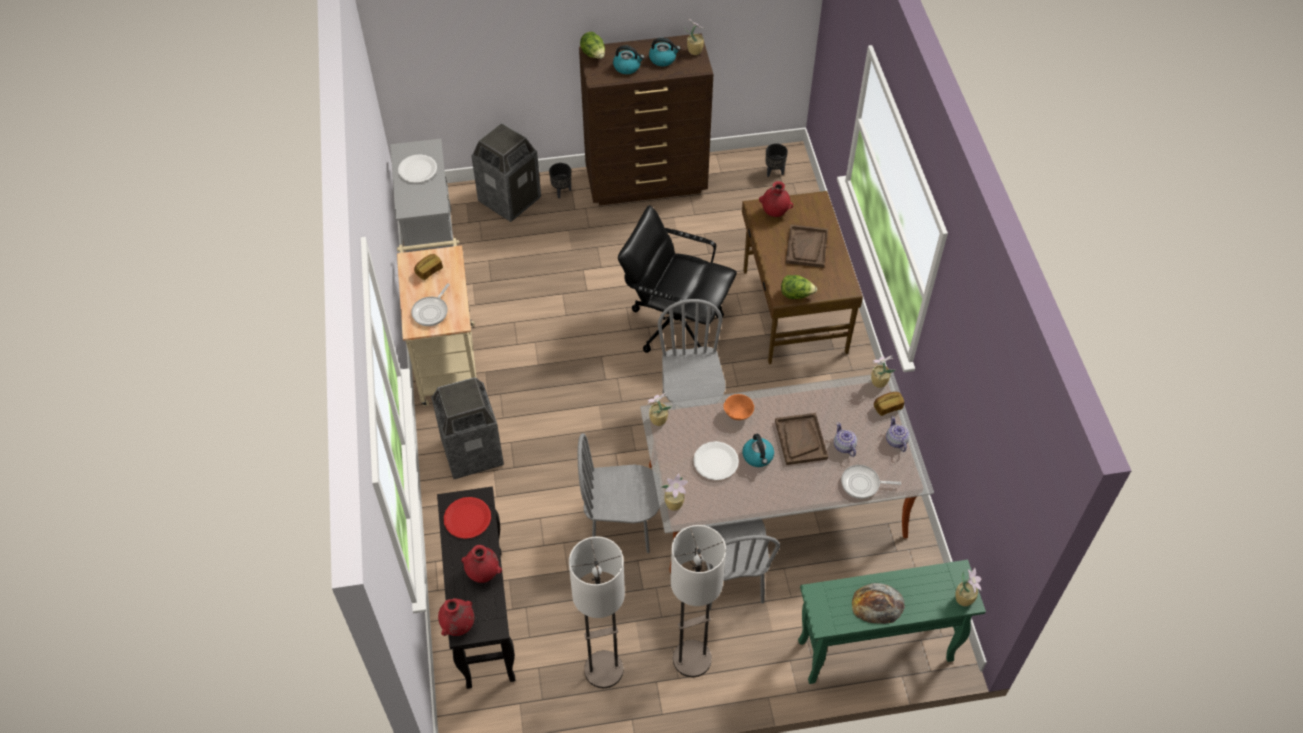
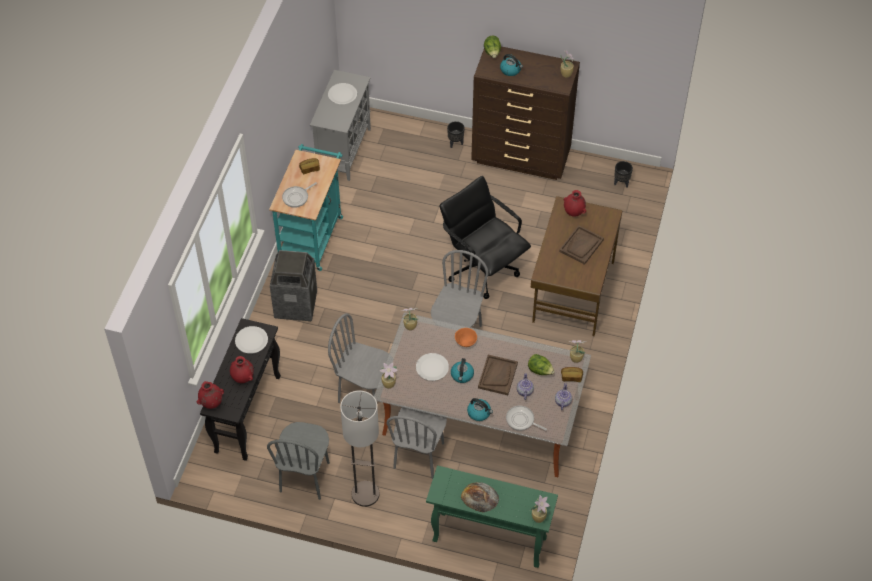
camera: 25 degrees right, 0 degrees up
beige cart [397,238,476,406] -> turquoise cart [269,144,343,271]
red plate [444,497,491,539] -> white plate [235,326,268,354]
trash can [471,123,541,222] -> none
floor lamp [569,536,625,688] -> grey chair [267,422,330,500]
kettle [649,38,681,66] -> kettle moved to [467,398,493,421]
lettuce [781,275,817,299] -> lettuce moved to [528,354,555,375]

